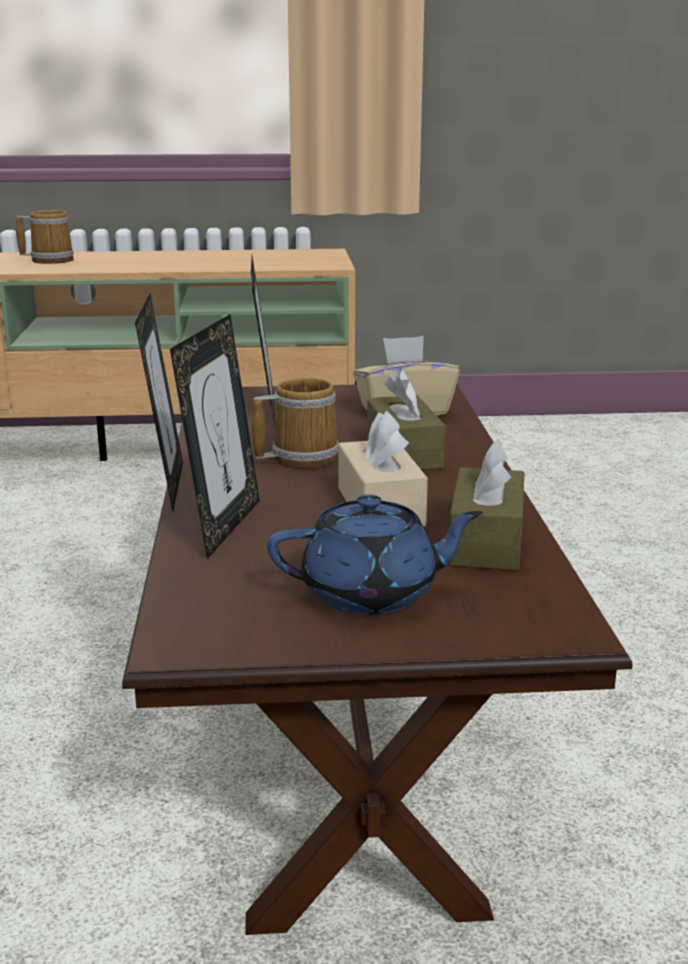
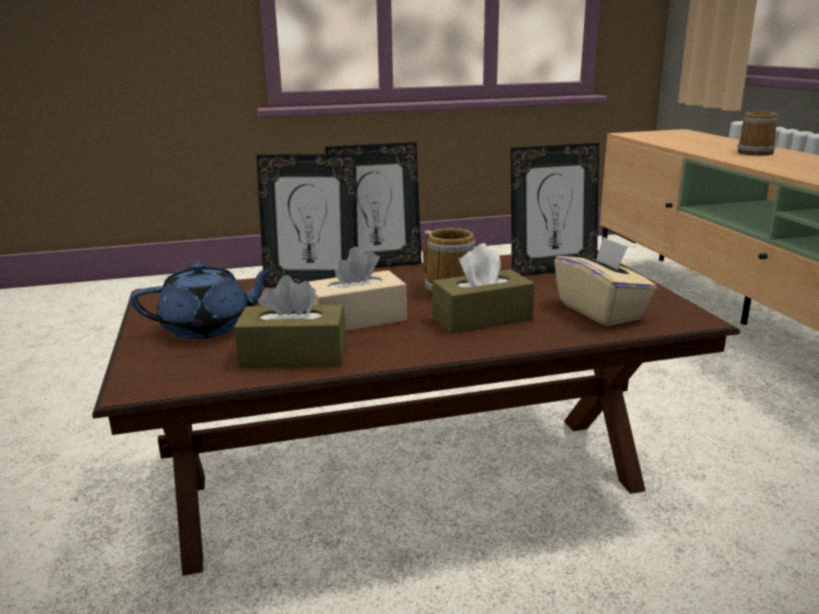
camera: 80 degrees right, 0 degrees up
blue teapot [267,494,483,615] -> blue teapot turned 90 degrees counterclockwise [130,262,275,339]

